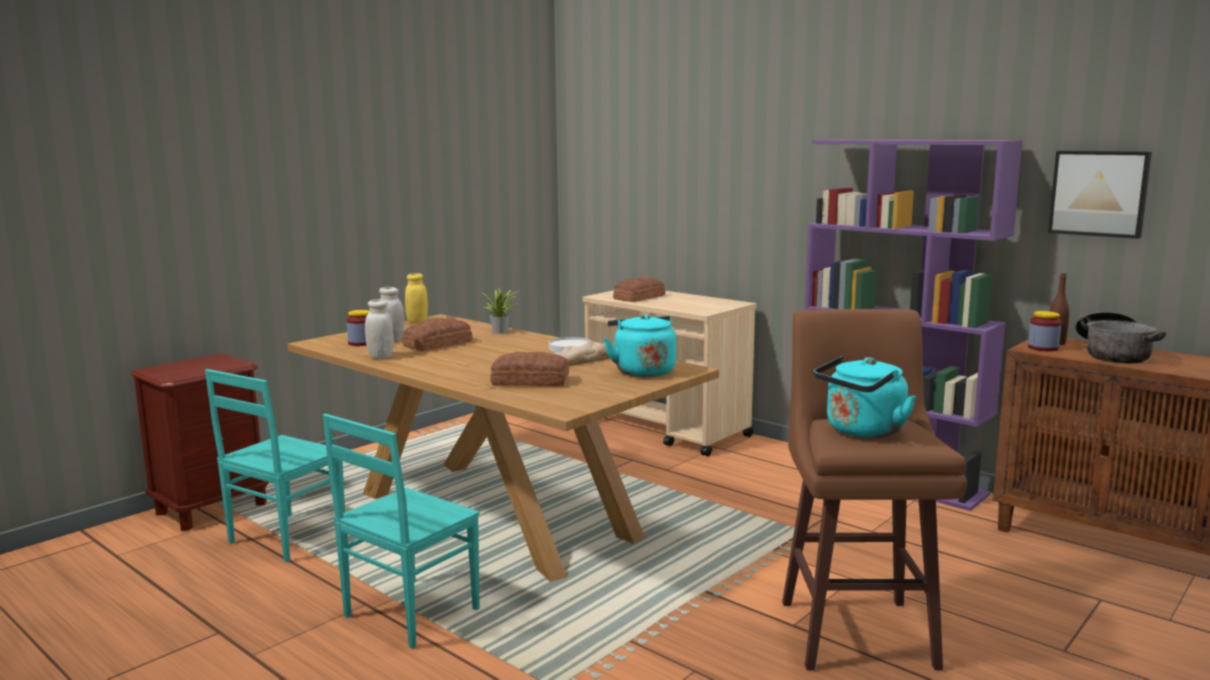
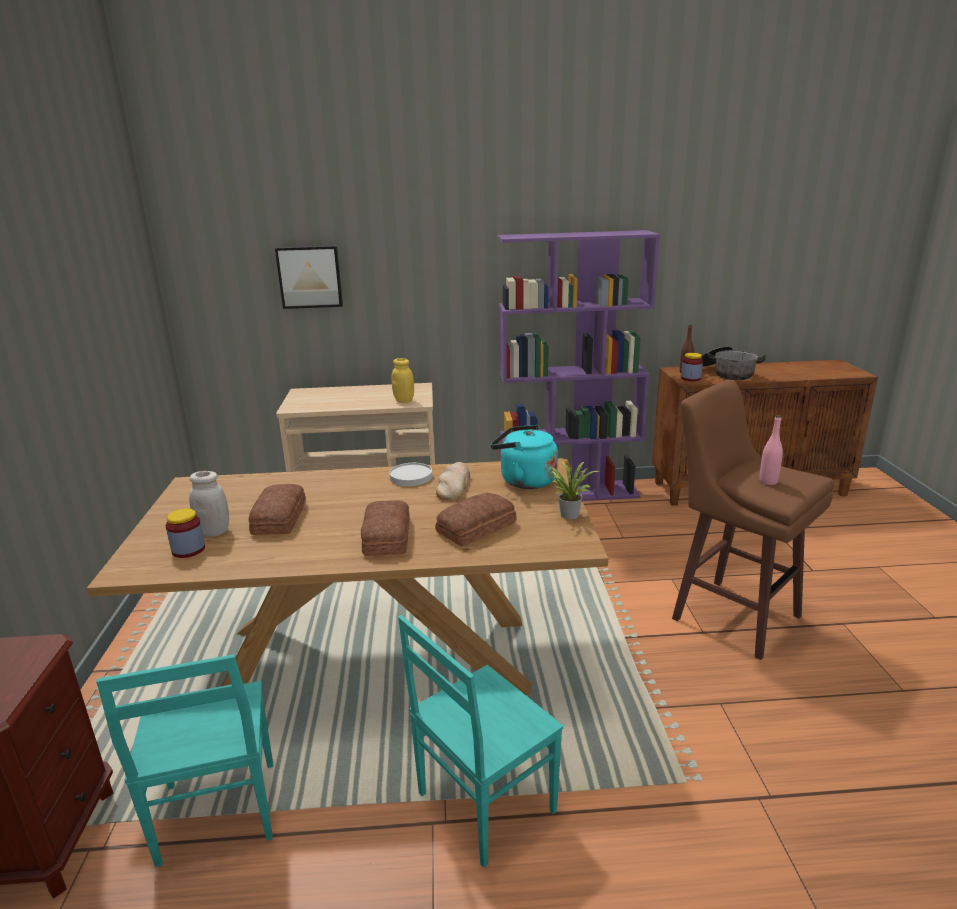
camera: 45 degrees left, 10 degrees up
turquoise chair [323,414,480,649] -> turquoise chair turned 60 degrees clockwise [398,615,564,868]
white jar [365,299,394,359] -> none
yellow jar [405,273,428,324] -> yellow jar moved to [391,358,414,403]
potted plant [482,287,519,334] -> potted plant moved to [551,461,599,519]
bread [613,277,665,302] -> bread moved to [361,500,410,556]
turquoise kettle [814,356,916,438] -> pink bottle [759,415,783,485]
picture [1048,151,1152,239] -> picture moved to [275,246,343,309]

